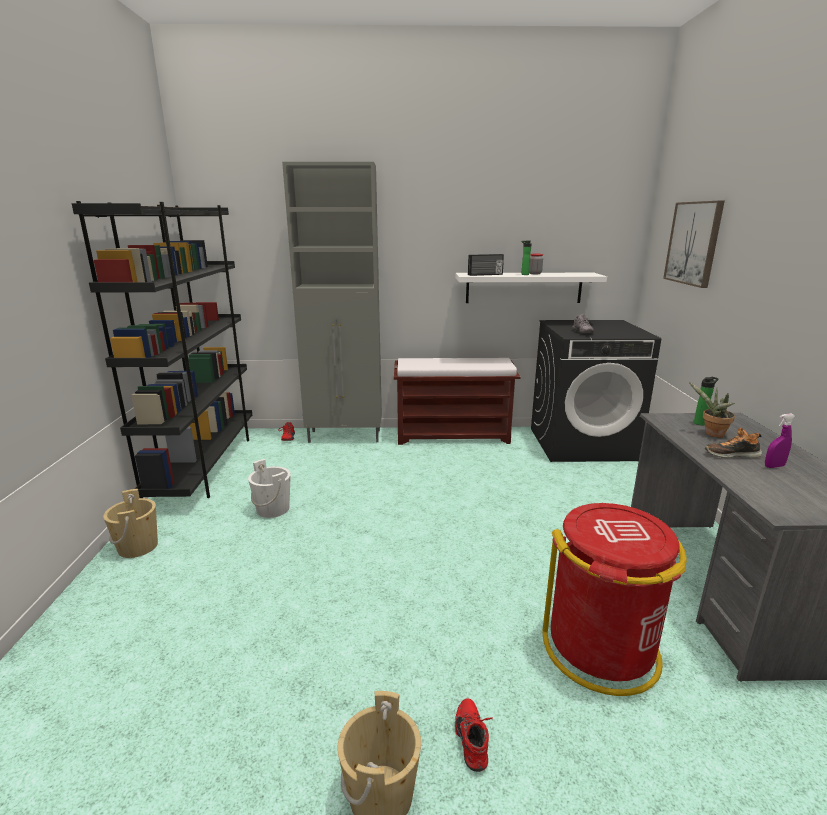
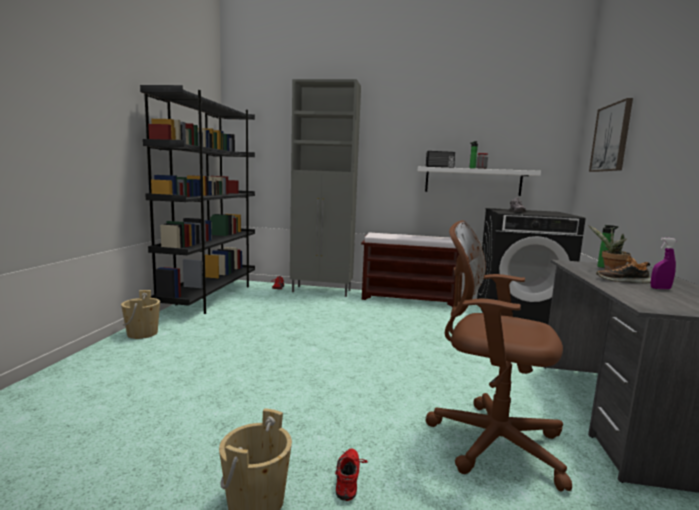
camera: 10 degrees right, 10 degrees down
white bucket [248,459,291,518] -> none
red trash can [542,503,687,696] -> brown office chair [426,220,572,491]

